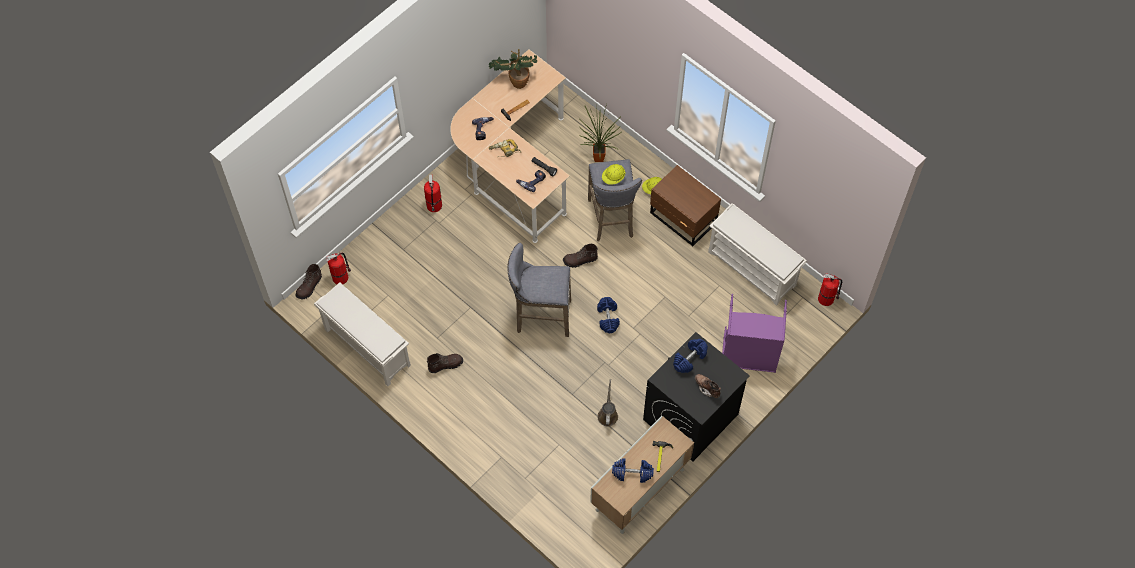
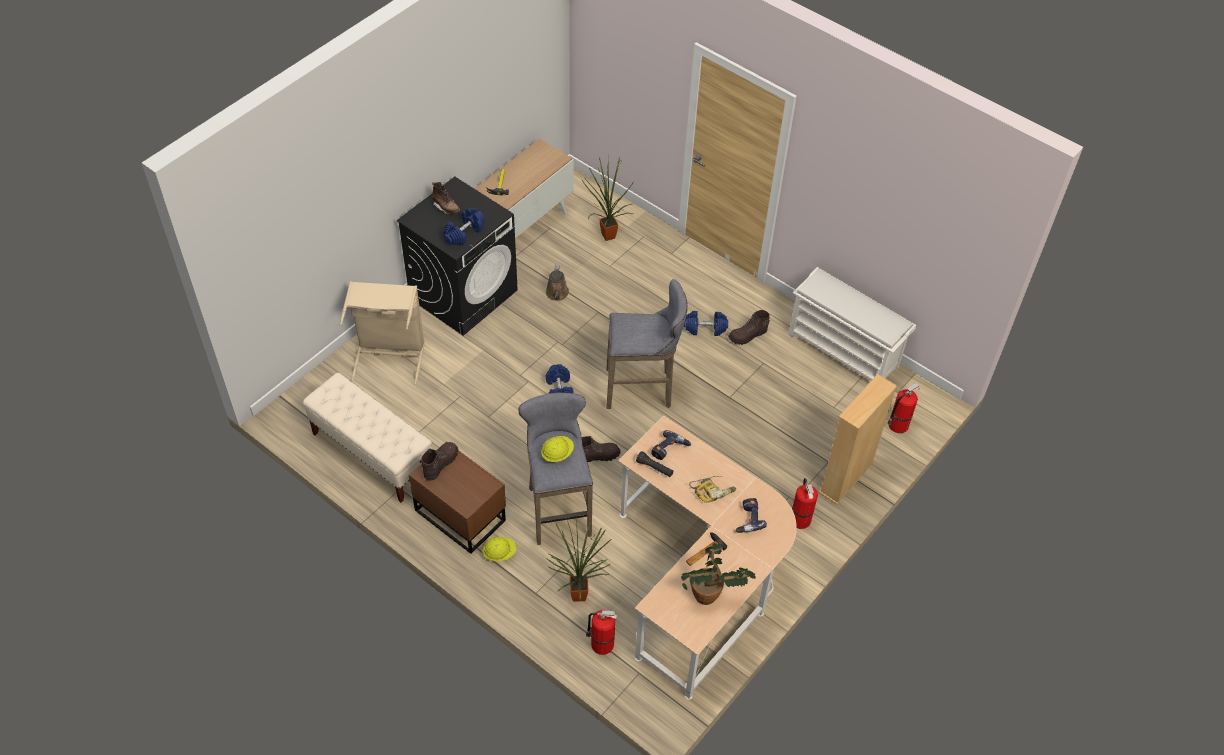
camera: 175 degrees right, 10 degrees down
brown boot [295,264,322,299] -> brown boot moved to [420,442,459,481]
blue dumbbell [612,458,654,483] -> blue dumbbell moved to [684,311,728,336]
white shoe rack [708,203,807,306] -> beige bench [303,373,432,503]
purple laundry basket [722,294,787,373] -> beige laundry basket [340,281,425,385]
fire extinguisher [818,273,842,306] -> fire extinguisher moved to [586,610,617,655]
none -> potted plant [581,156,634,241]
none -> beige bookcase [819,374,897,504]

